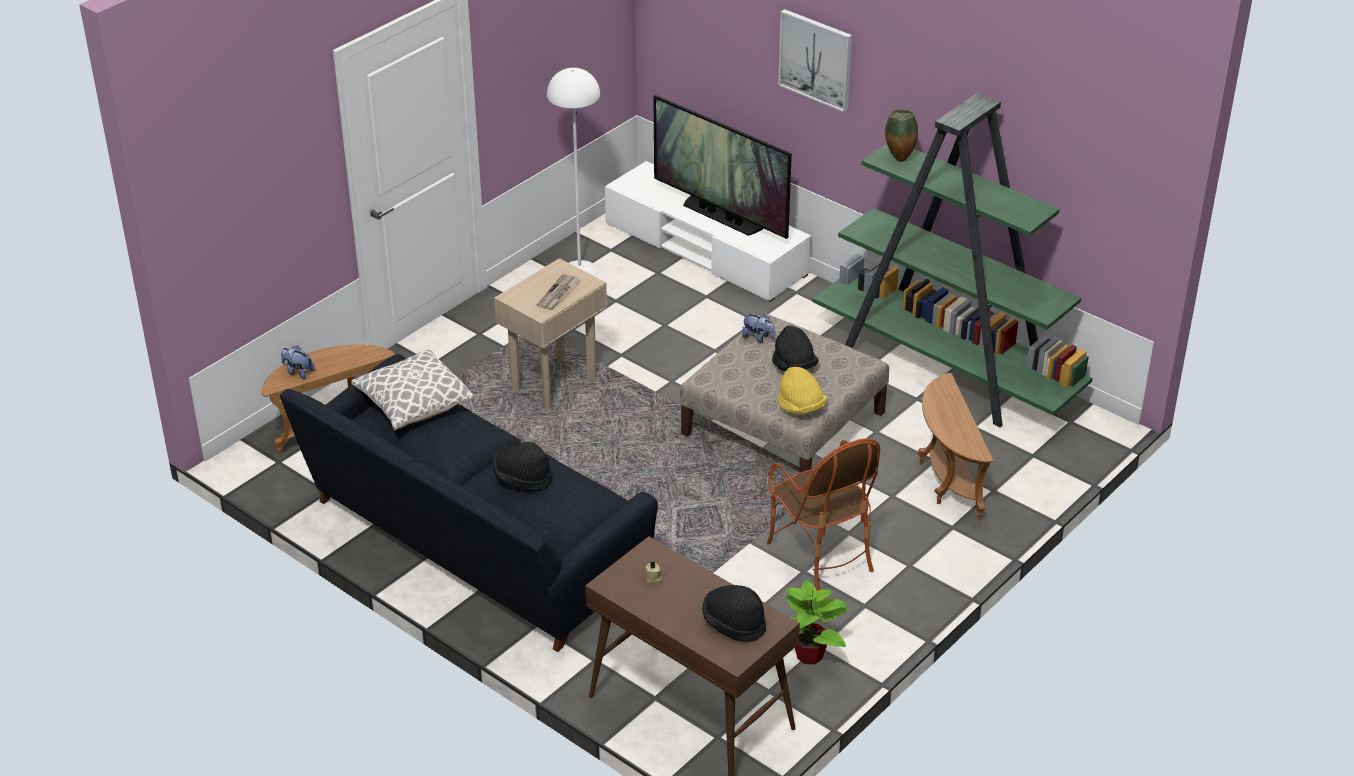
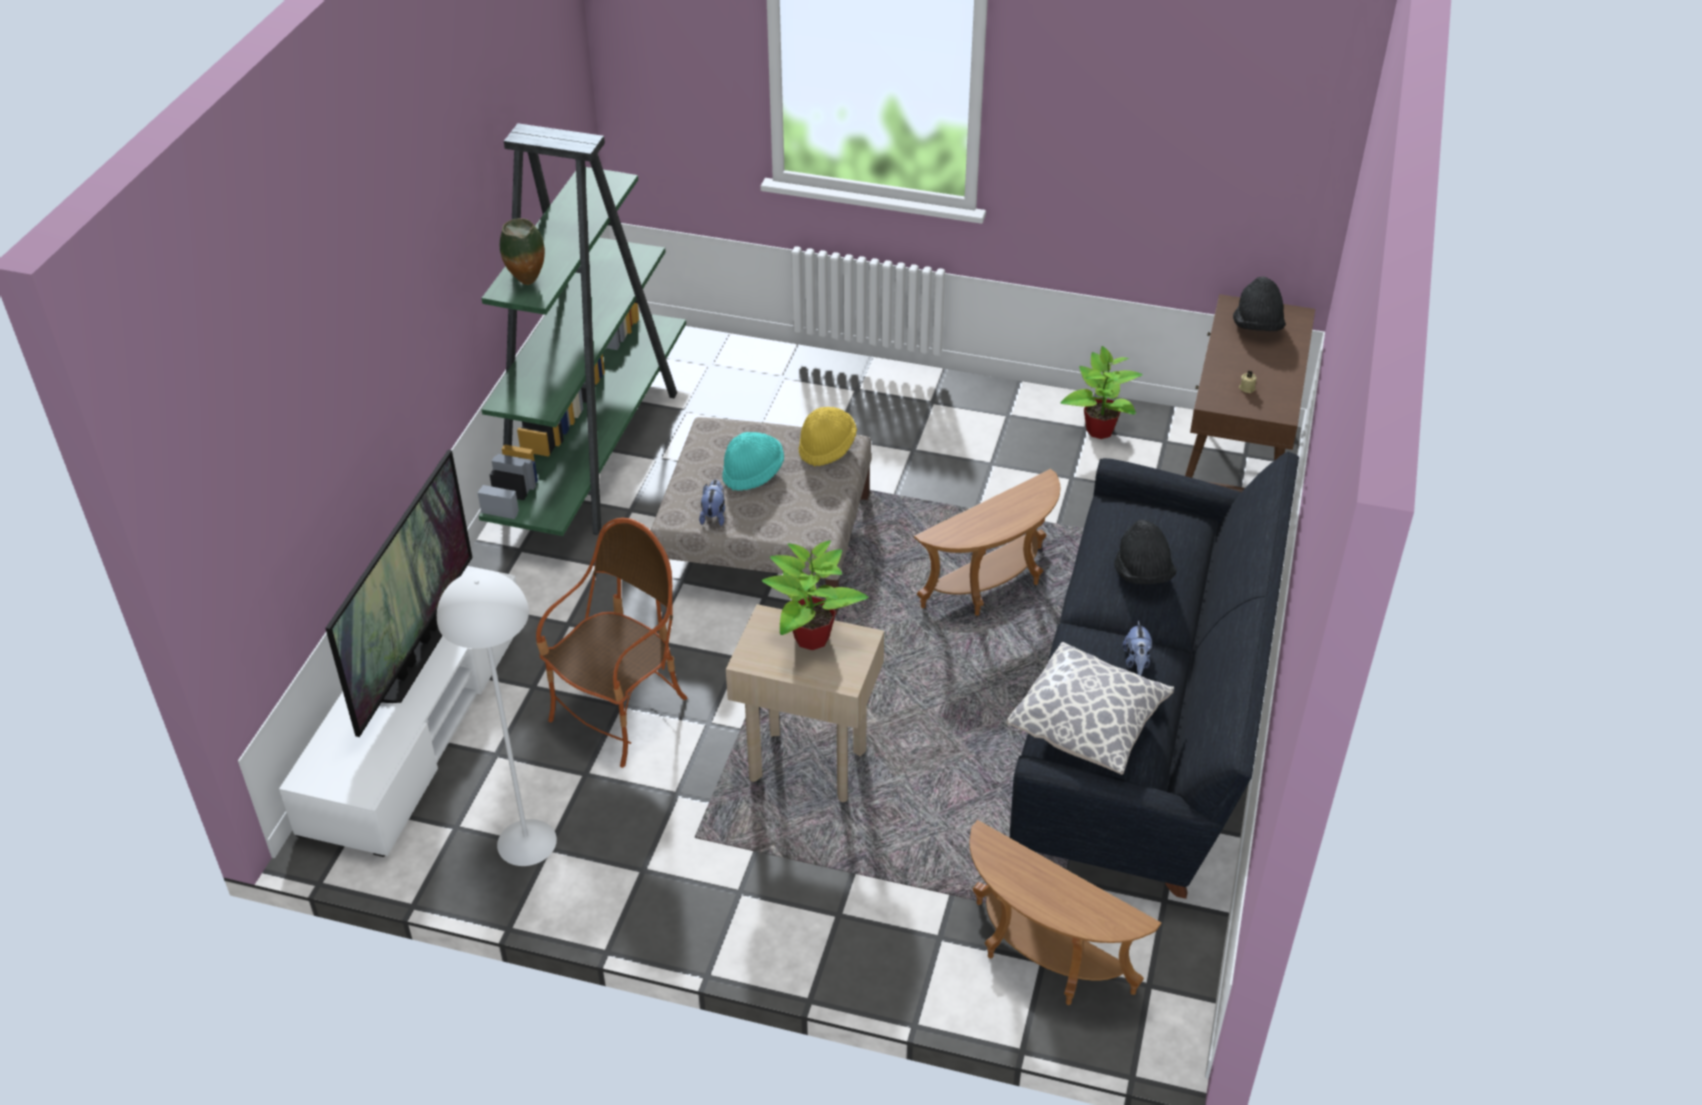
camera: 115 degrees left, 5 degrees up
plush toy [281,345,315,380] -> plush toy moved to [1122,620,1152,676]
newspaper [537,274,580,310] -> potted plant [761,540,869,650]
armchair [767,438,880,591] -> armchair moved to [536,518,688,768]
black hat [772,326,818,371] -> turquoise hat [722,432,784,491]
picture [778,9,852,112] -> none
brown side table [918,373,994,521] -> brown side table moved to [914,469,1061,616]

